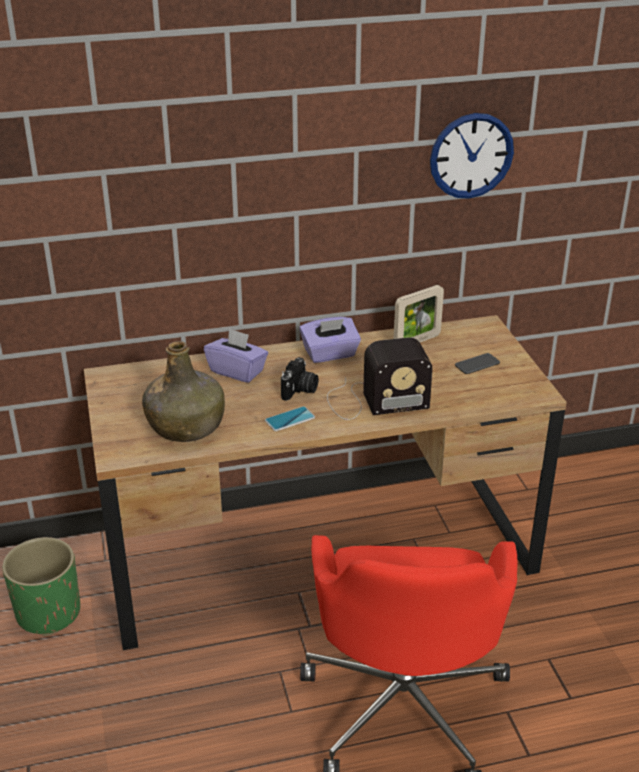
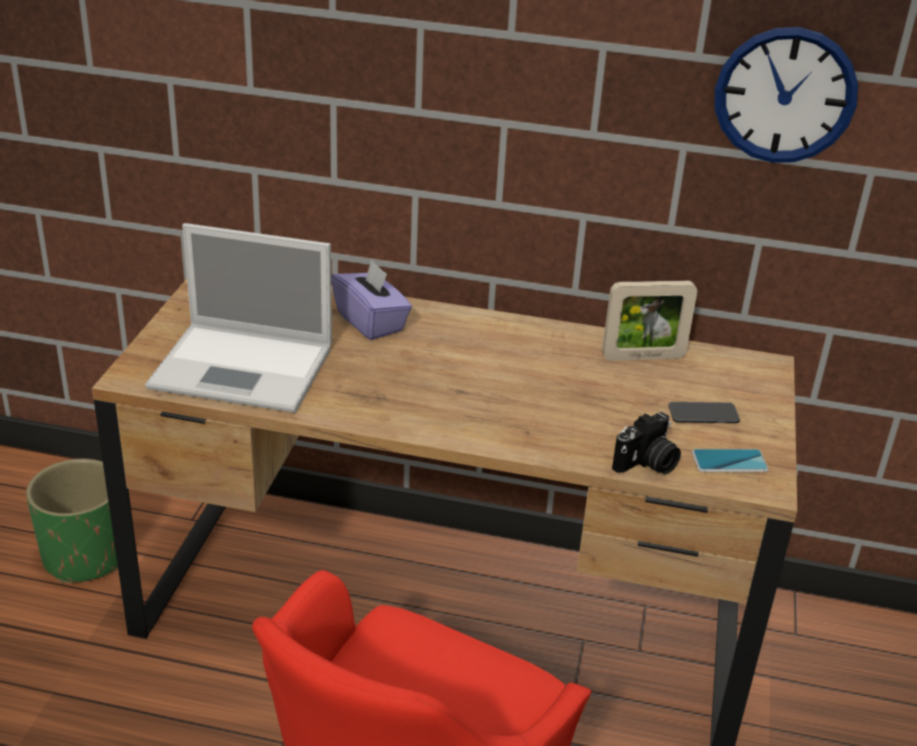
camera: 25 degrees right, 0 degrees up
green bottle [142,341,225,442] -> laptop [145,223,332,413]
phone [265,406,315,431] -> phone moved to [692,449,769,472]
camera [281,357,318,401] -> camera moved to [612,412,681,474]
purple tissue box [299,317,361,363] -> none
radio [327,337,432,420] -> none

